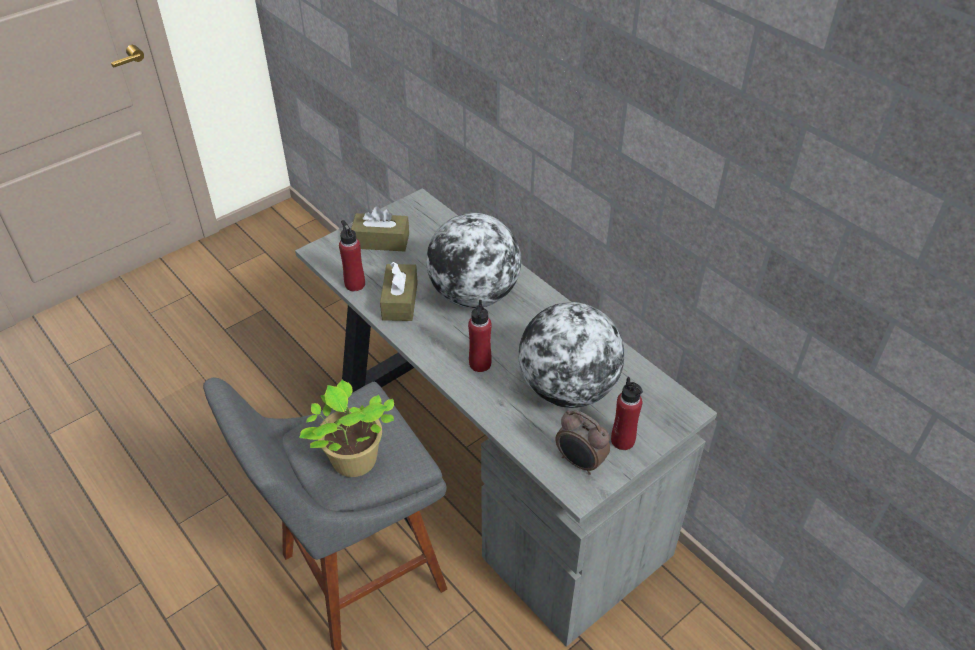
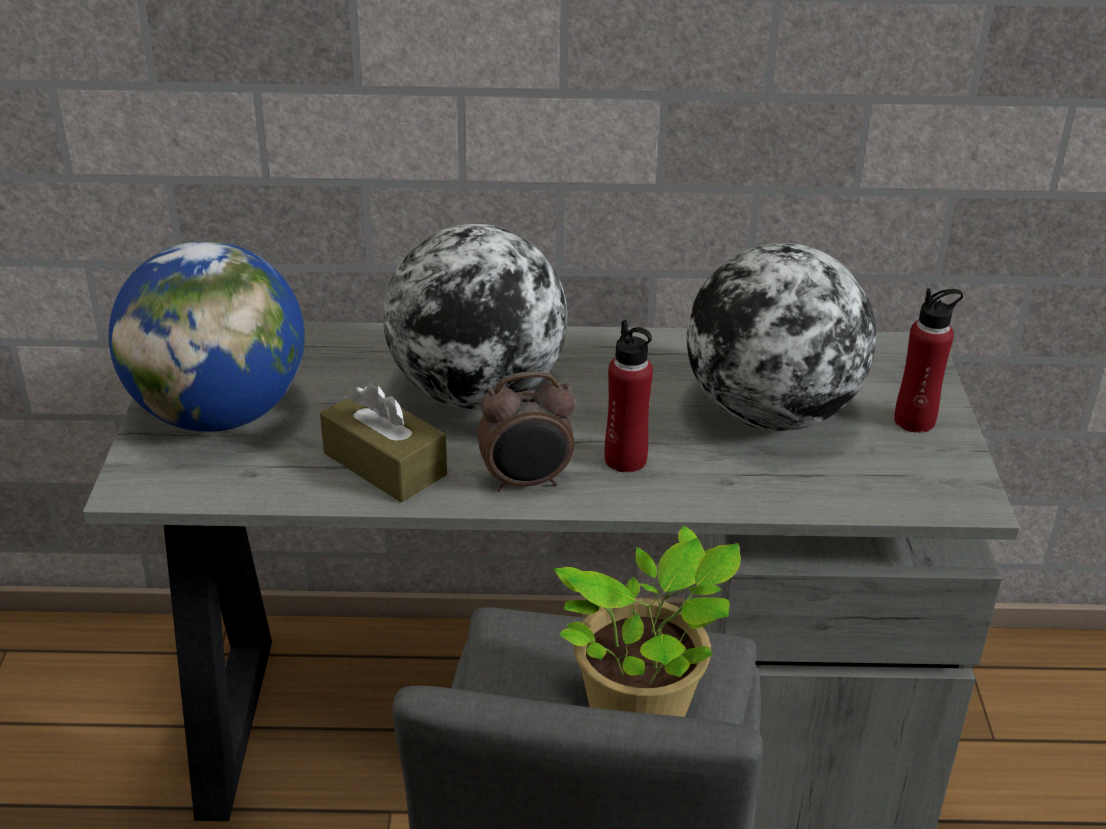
camera: 50 degrees left, 10 degrees down
red bottle [339,220,365,291] -> none
brown tissue box [351,206,409,252] -> globe [109,241,305,432]
alarm clock [555,410,610,475] -> alarm clock moved to [478,371,575,492]

